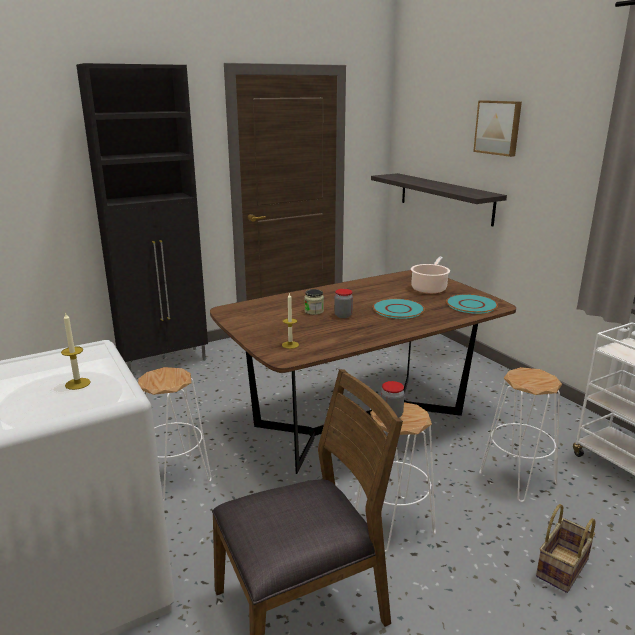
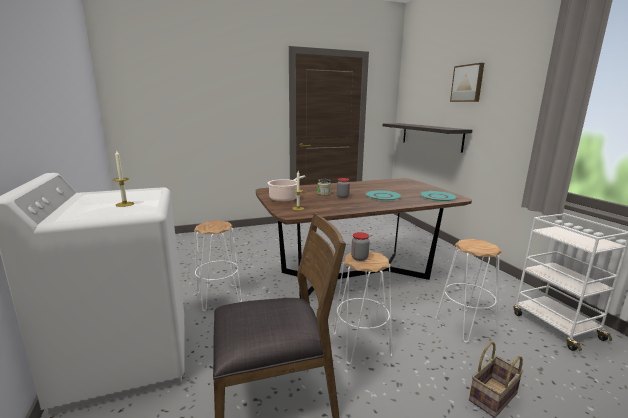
camera: 10 degrees right, 5 degrees down
black cabinet [76,63,208,373] -> none
cooking pot [411,257,450,294] -> cooking pot moved to [268,175,306,202]

